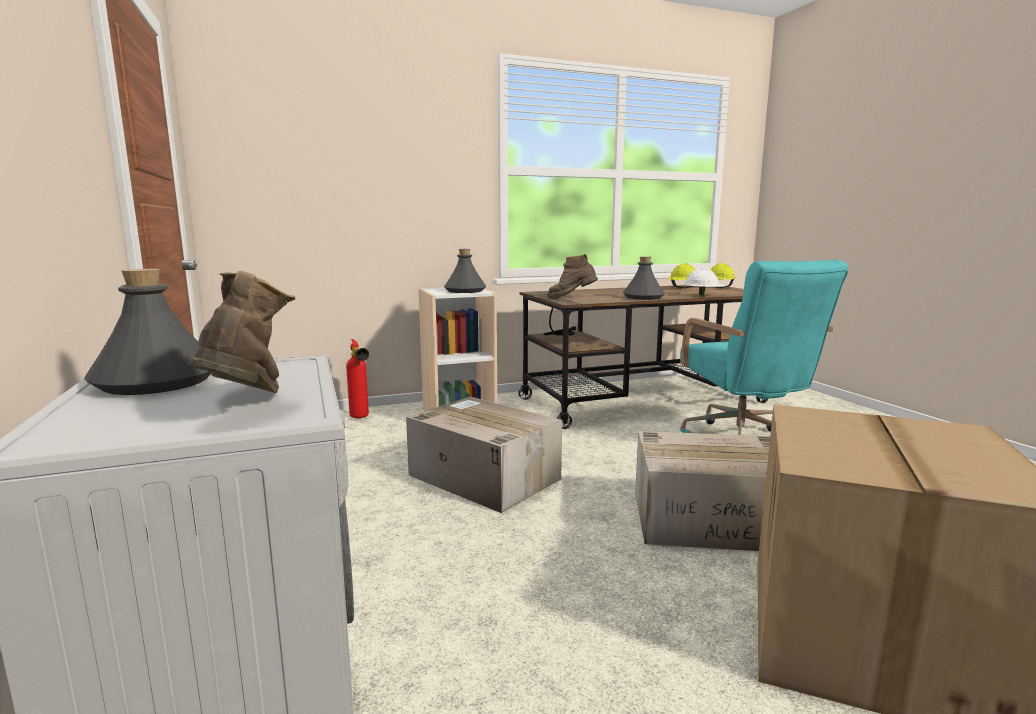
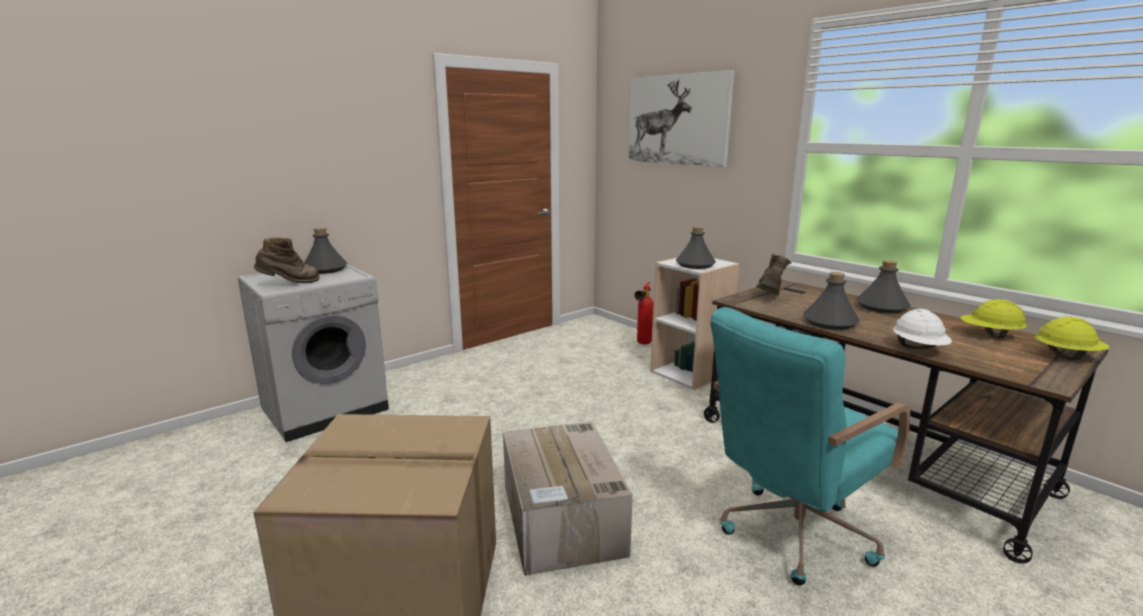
camera: 70 degrees right, 5 degrees up
cardboard box [406,397,562,513] -> none
brown boot [548,254,598,298] -> brown boot turned 45 degrees clockwise [756,254,792,296]
none -> picture [629,70,734,167]
none -> grey bottle [856,260,910,313]

